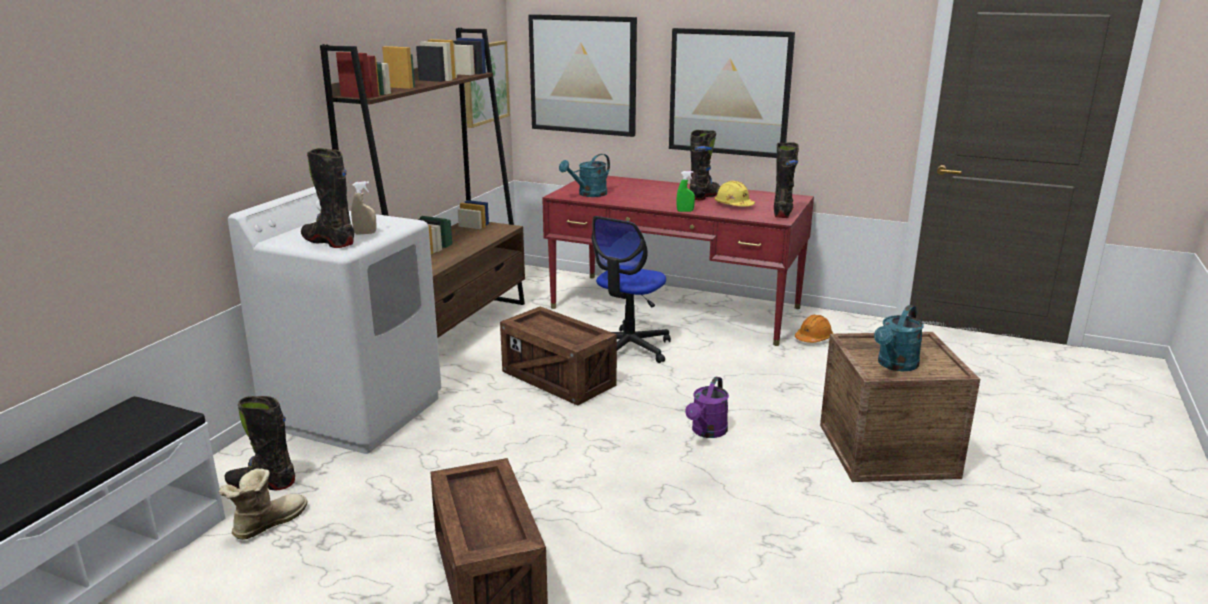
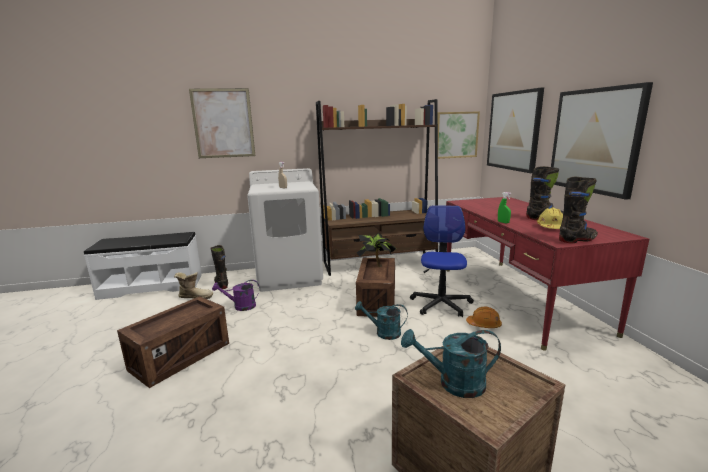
camera: 55 degrees right, 5 degrees down
black boot [301,148,354,248] -> none
turquoise watering can [559,154,610,197] -> turquoise watering can moved to [355,301,408,340]
office chair [592,216,671,363] -> office chair turned 105 degrees clockwise [410,205,474,317]
purple watering can [685,376,729,438] -> purple watering can moved to [212,280,260,311]
orange hard hat [795,315,833,343] -> orange hard hat moved to [466,307,502,328]
none -> picture [189,88,255,158]
none -> potted plant [357,233,396,267]

